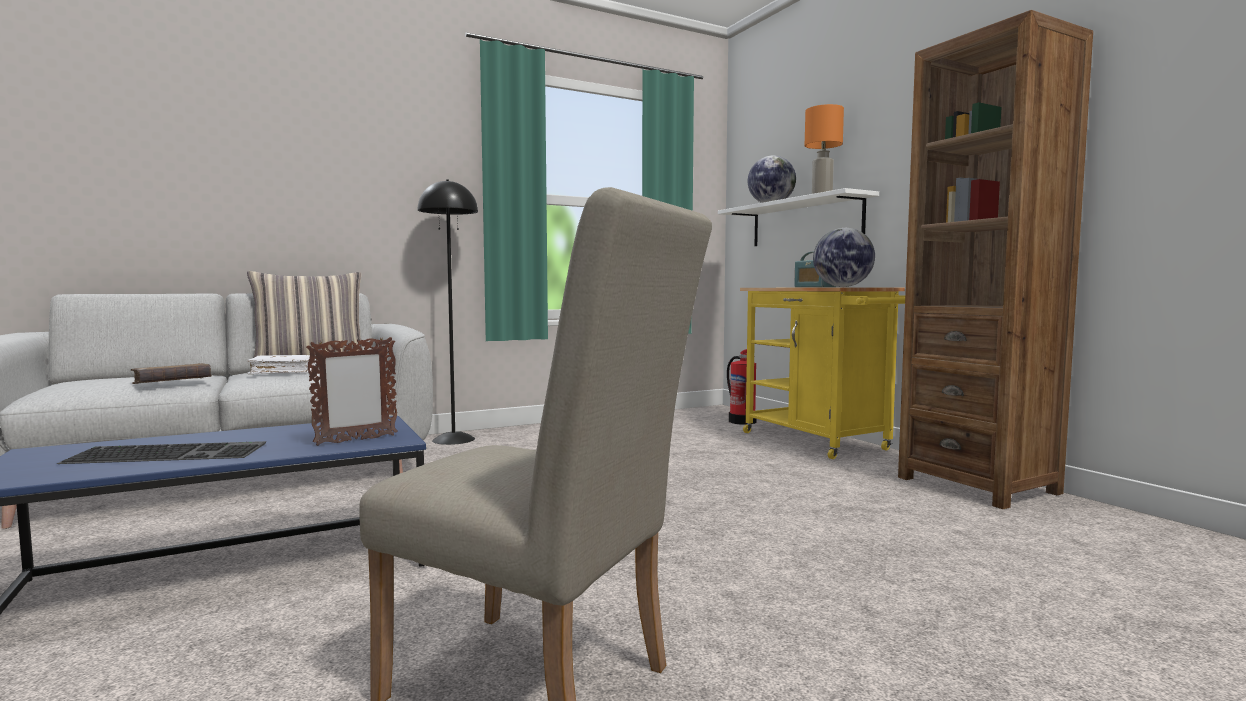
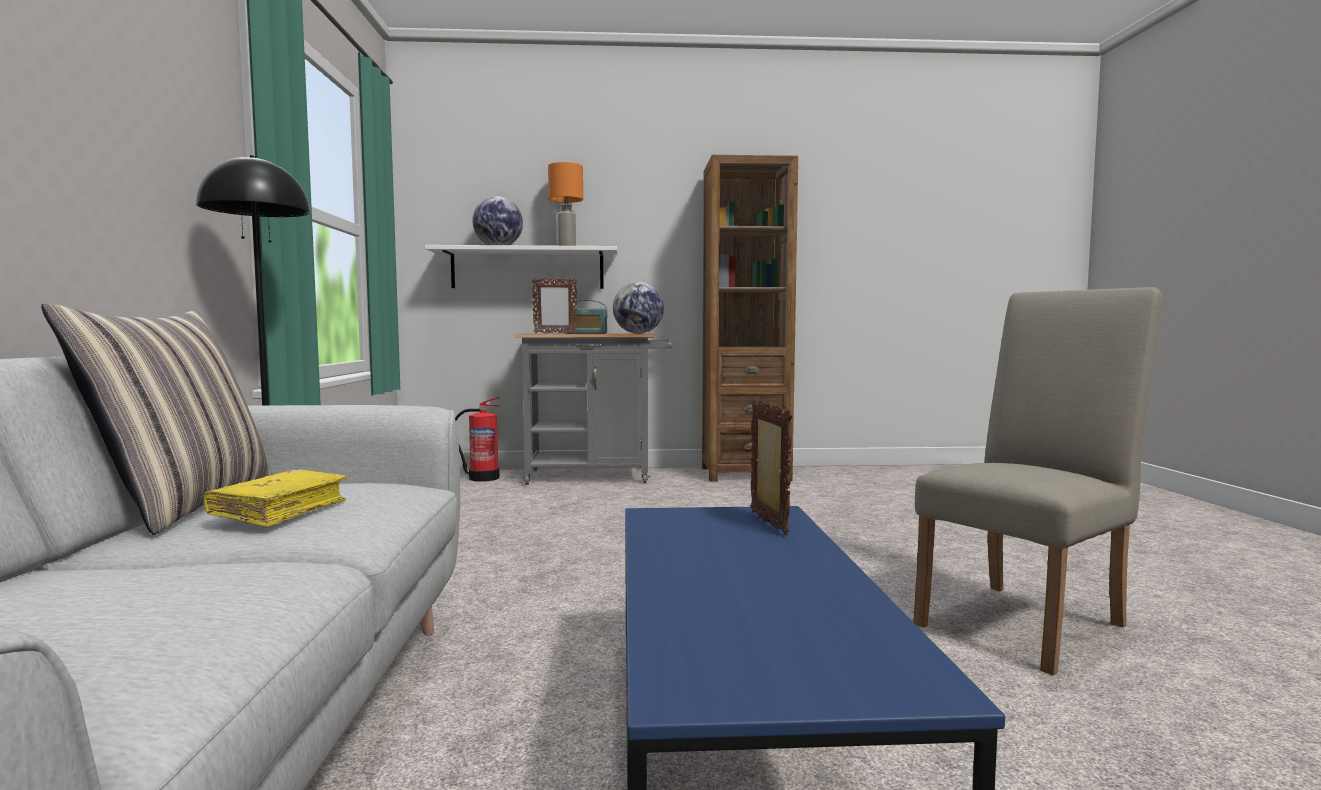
camera: 65 degrees left, 0 degrees up
keyboard [57,441,266,464] -> none
brown book [130,363,212,384] -> none
white book [247,355,316,374] -> yellow book [203,469,347,527]
yellow cart [740,287,905,459] -> grey cart [515,334,674,485]
none -> picture frame [532,279,577,334]

